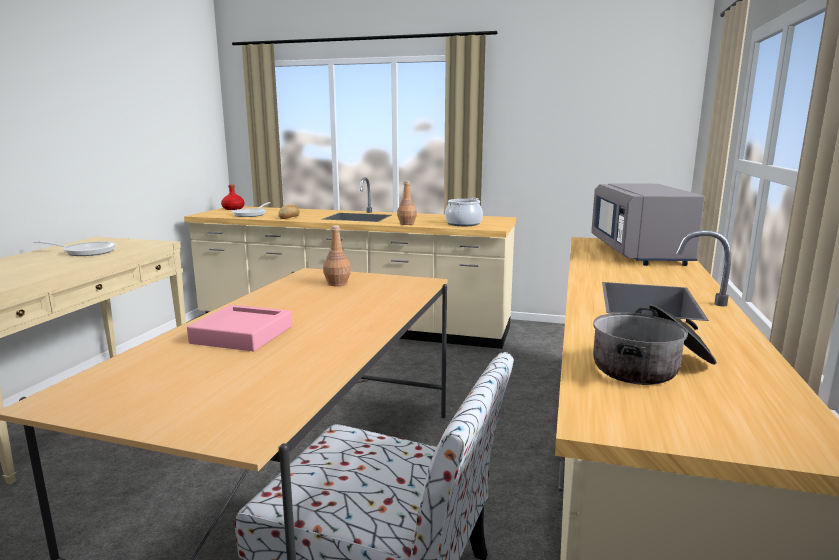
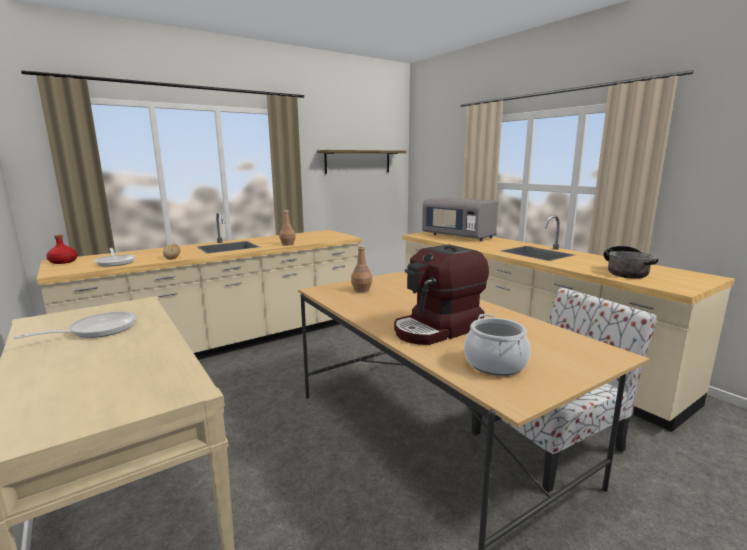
camera: 50 degrees left, 0 degrees up
pink tray [187,305,292,351] -> coffee machine [394,244,489,345]
cooking pot [445,198,483,226] -> cooking pot moved to [464,314,530,376]
none -> shelf [317,150,406,174]

